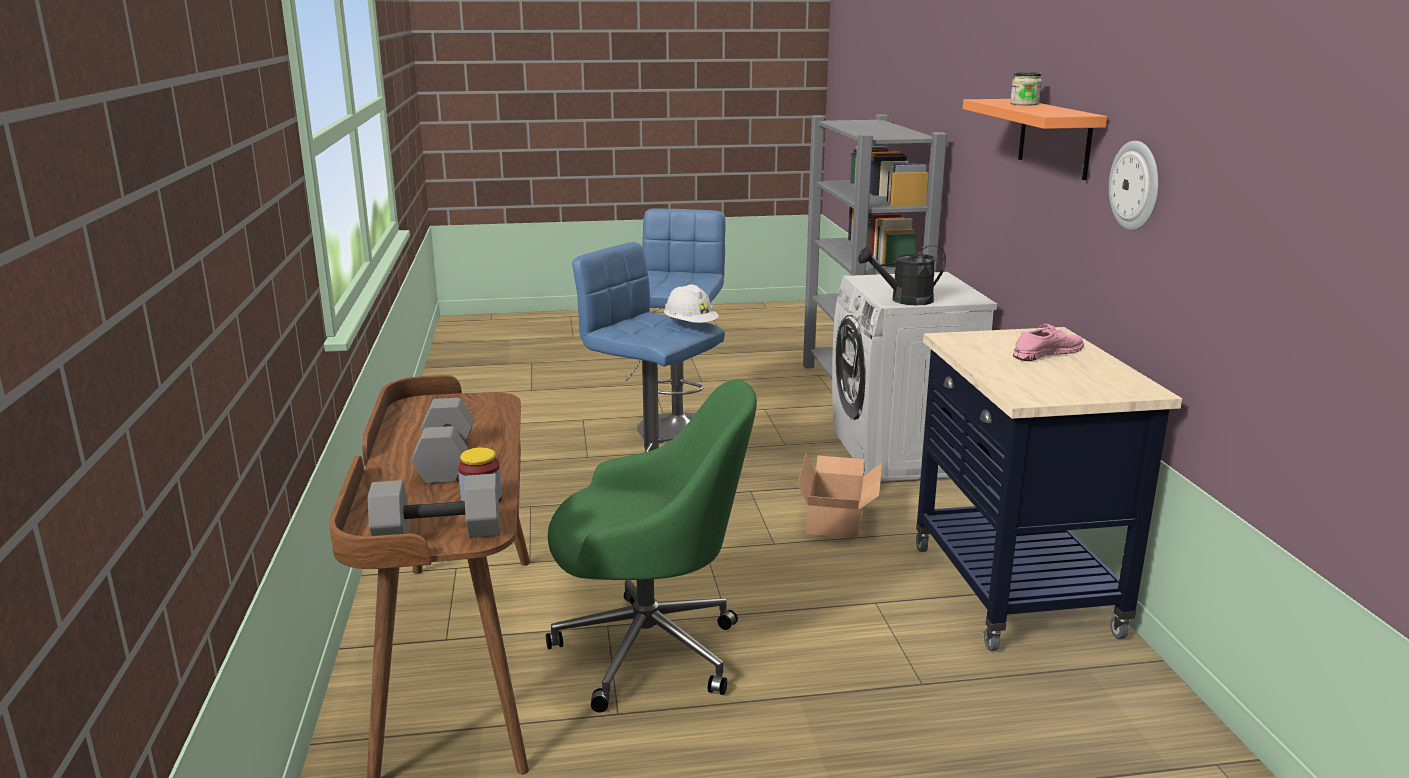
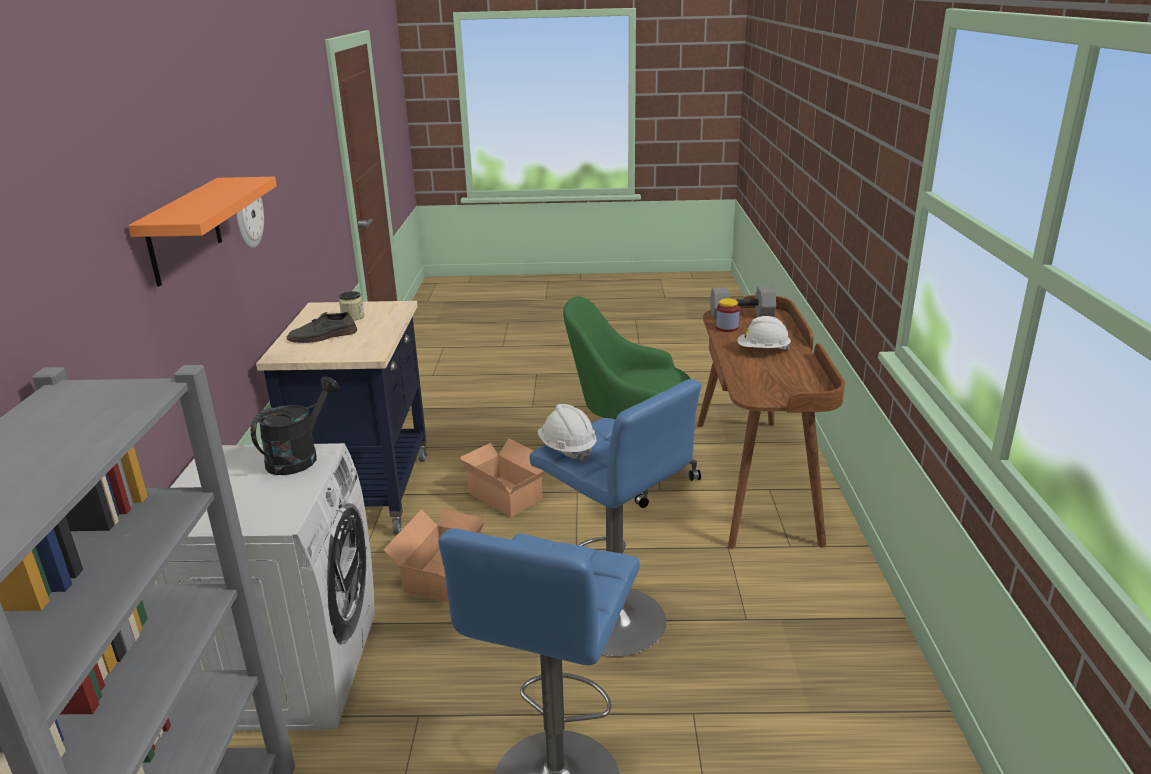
camera: 170 degrees left, 5 degrees up
grey dumbbell [411,398,474,483] -> white hard hat [737,316,791,350]
black watering can [858,245,946,305] -> black watering can turned 60 degrees counterclockwise [251,376,340,475]
jar [1010,72,1042,105] -> jar moved to [339,291,364,321]
pink shoe [1013,324,1084,361] -> grey shoe [287,312,357,343]
none -> cardboard box [459,438,545,517]

